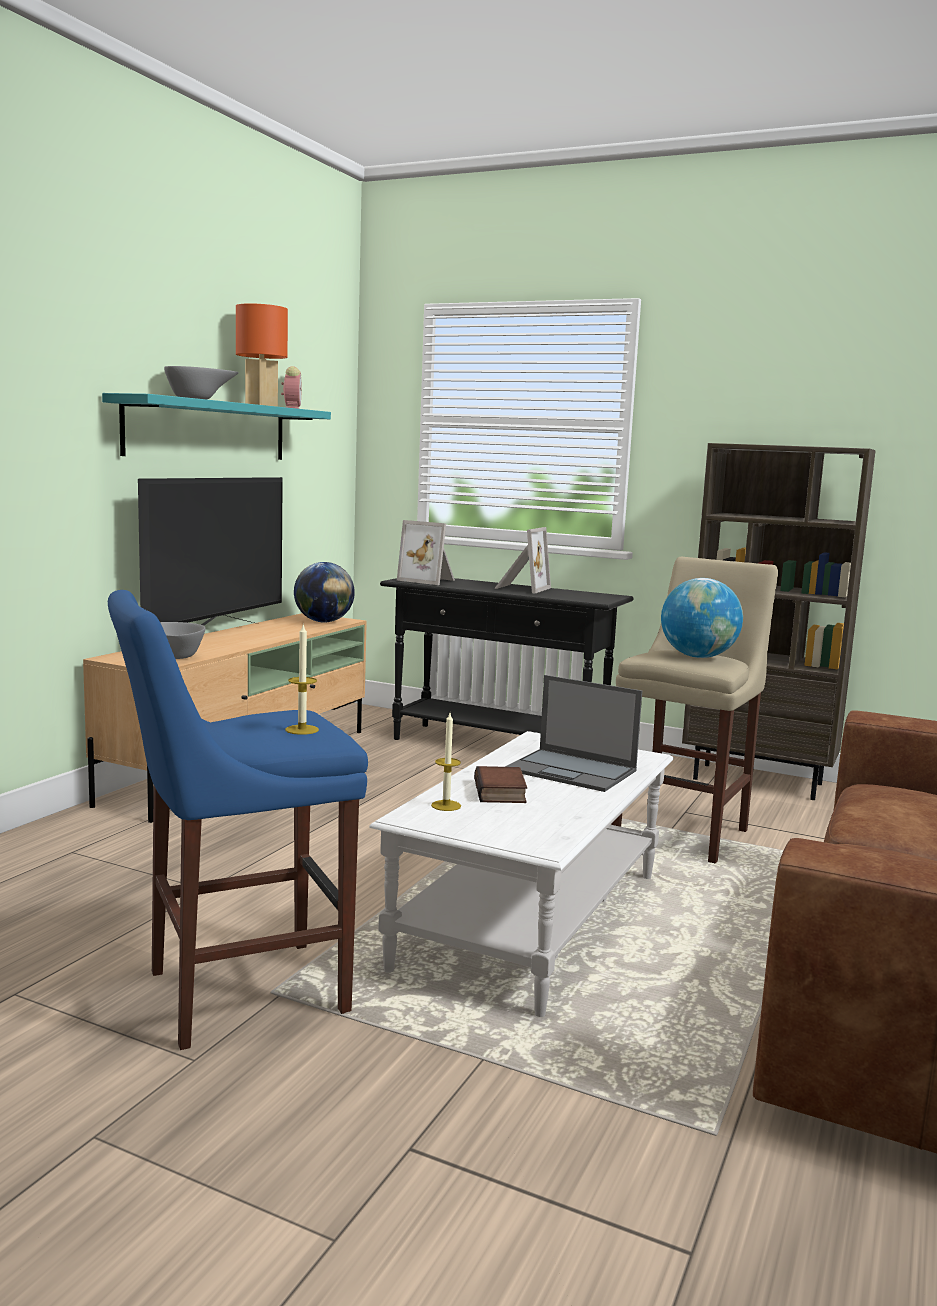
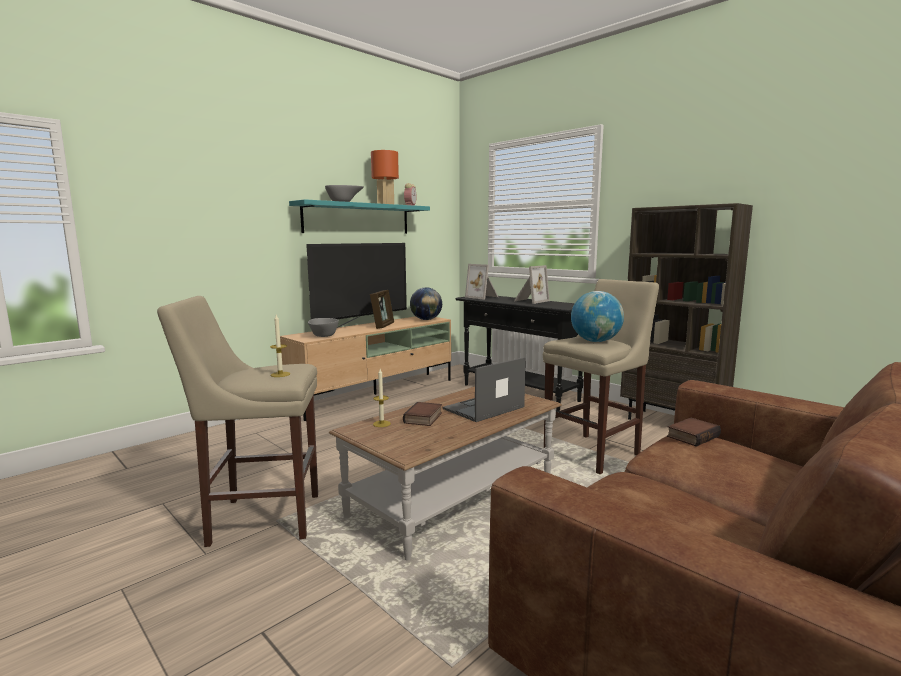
camera: 20 degrees right, 0 degrees up
blue stool [108,590,368,1050] -> beige stool [157,296,318,547]
white coffee table [369,731,674,1017] -> brown coffee table [329,386,562,561]
laptop [505,675,642,792] -> laptop turned 90 degrees clockwise [443,357,526,422]
none -> picture frame [370,290,394,329]
none -> book [667,418,721,447]

